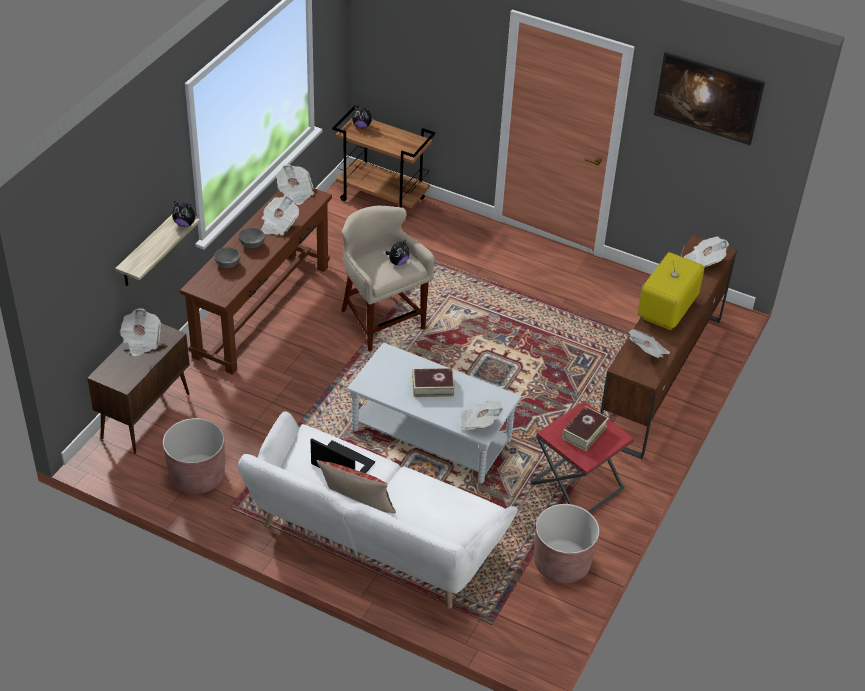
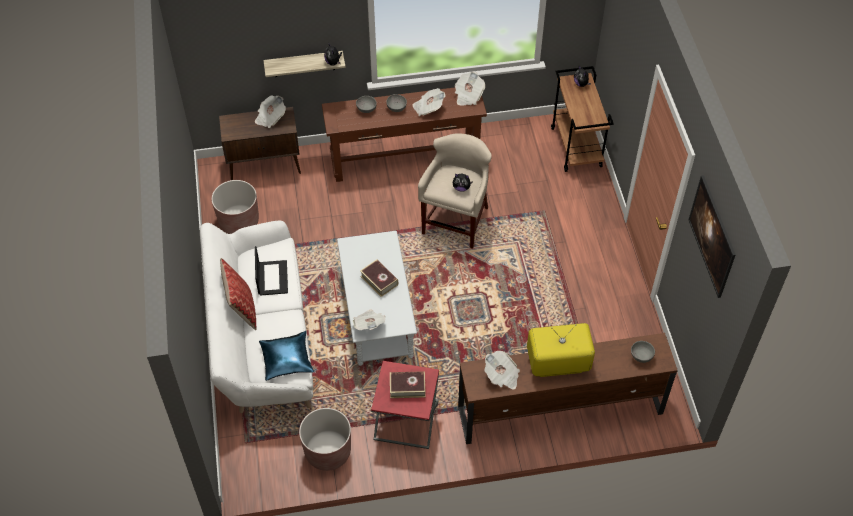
camera: 55 degrees right, 10 degrees up
newspaper [684,236,729,268] -> grey bowl [631,341,655,363]
none -> blue pillow [259,331,314,381]

